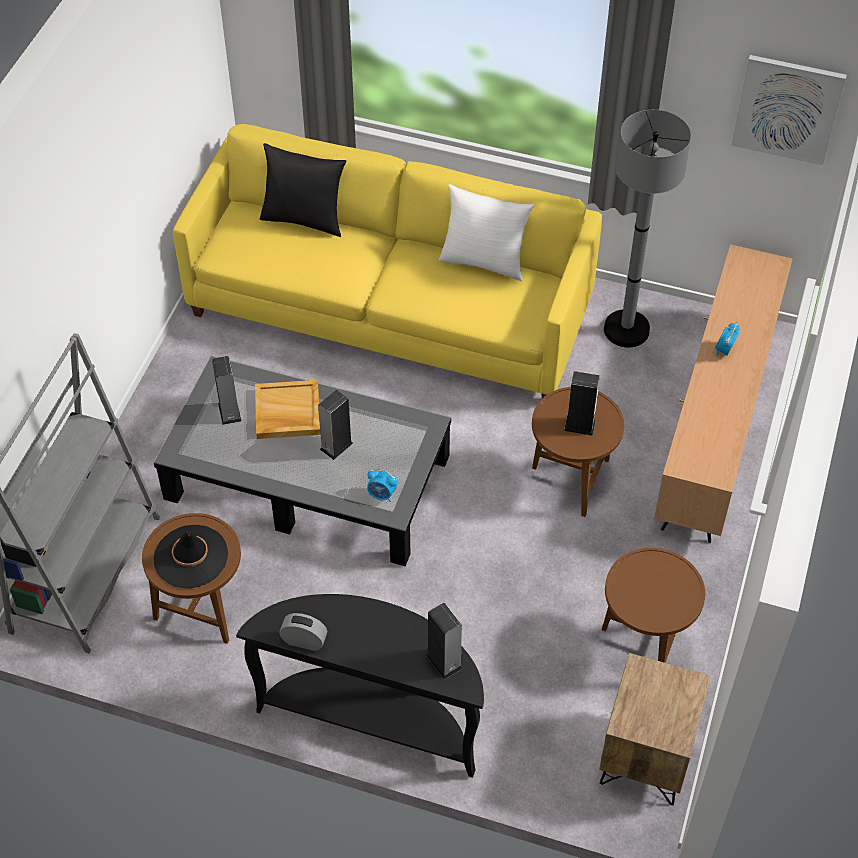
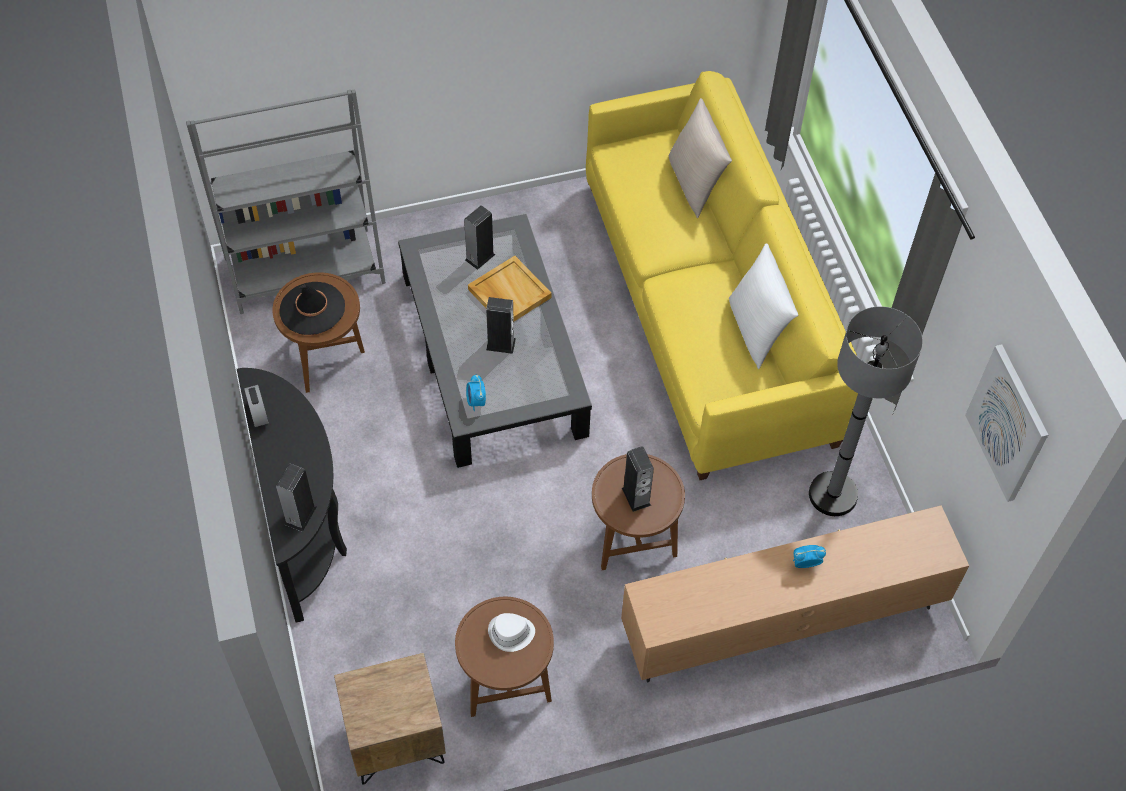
camera: 55 degrees right, 5 degrees up
black pillow [260,143,346,237] -> beige pillow [669,98,732,218]
none -> white hat [488,613,535,652]

